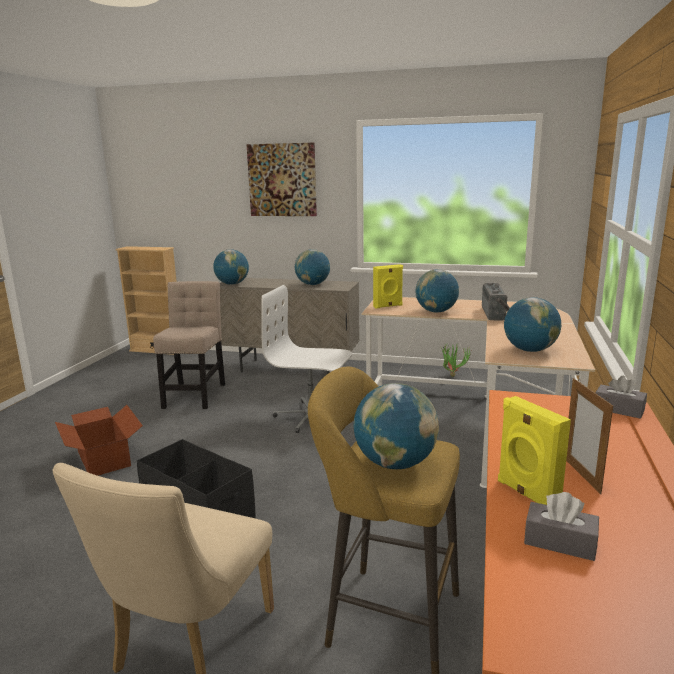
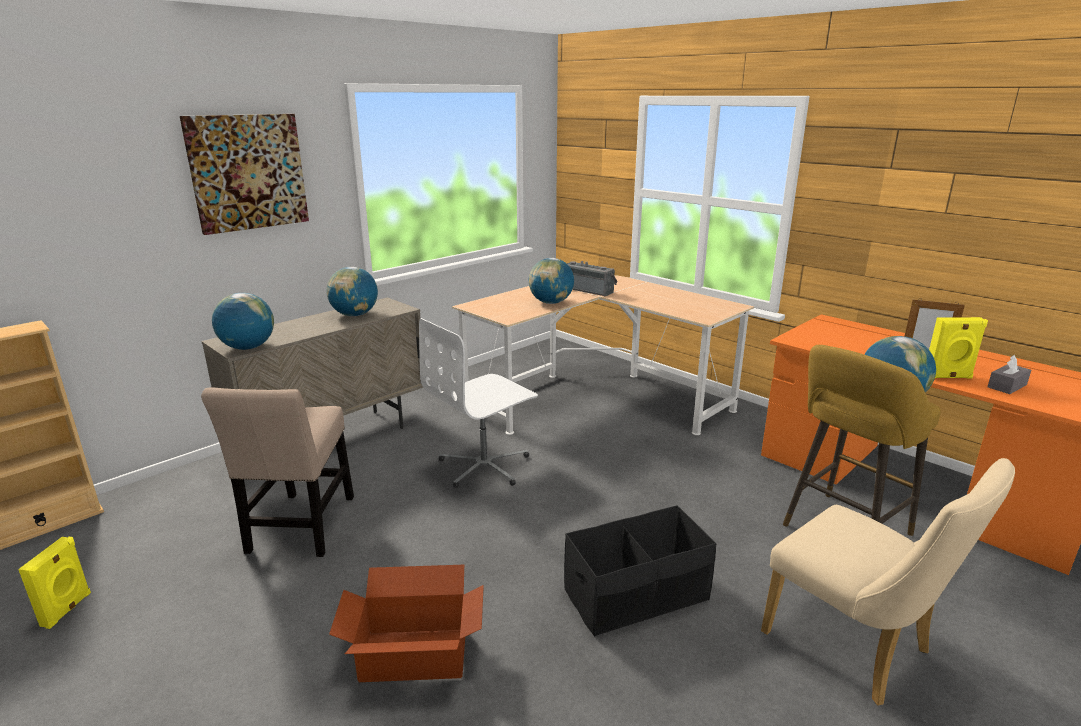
camera: 60 degrees left, 5 degrees up
beige chair [153,281,225,409] -> beige chair turned 120 degrees counterclockwise [201,387,354,557]
yellow speaker [373,264,403,309] -> yellow speaker moved to [18,537,91,629]
potted plant [440,345,472,377] -> none
globe [504,297,561,352] -> none
grey tissue box [596,376,647,419] -> none

